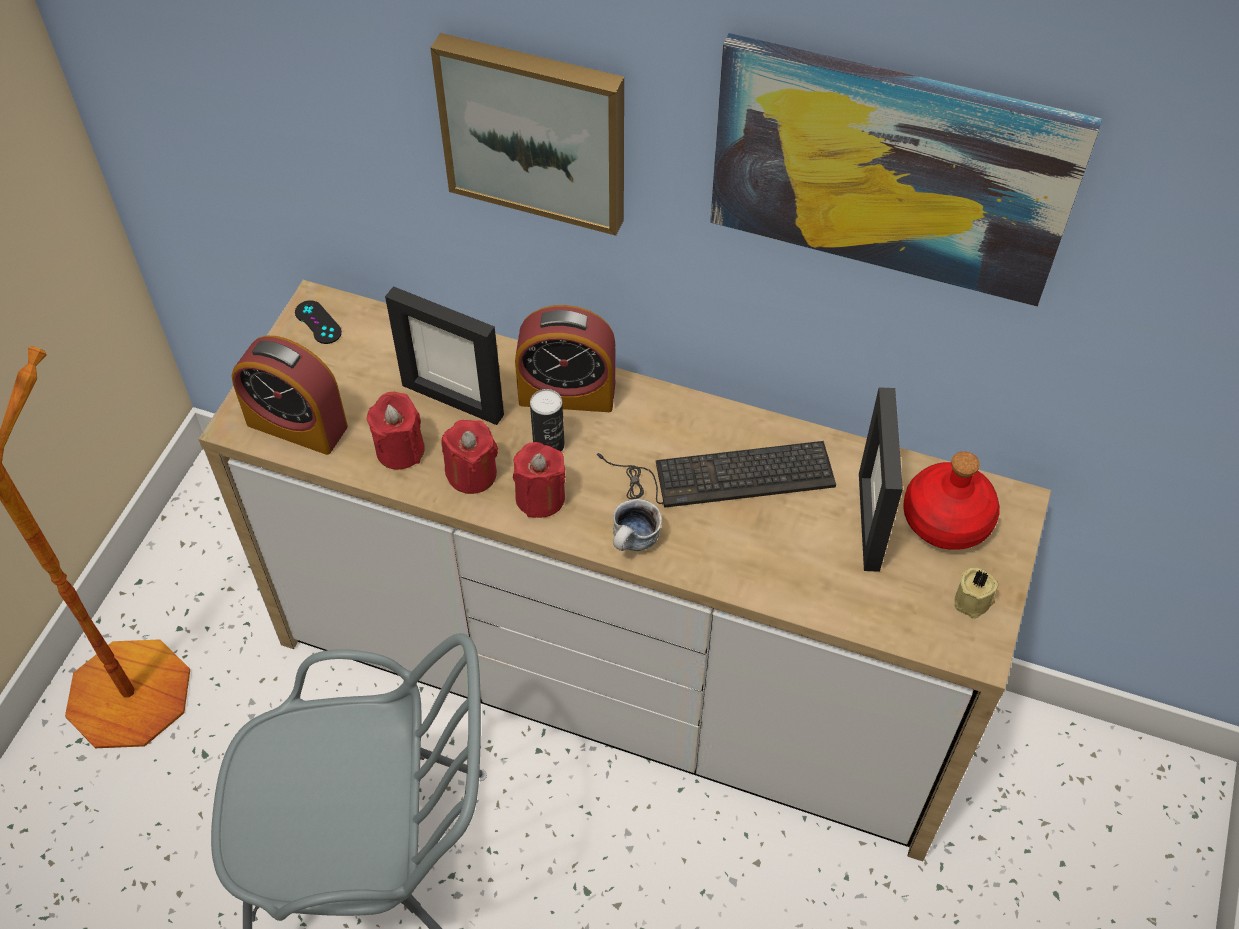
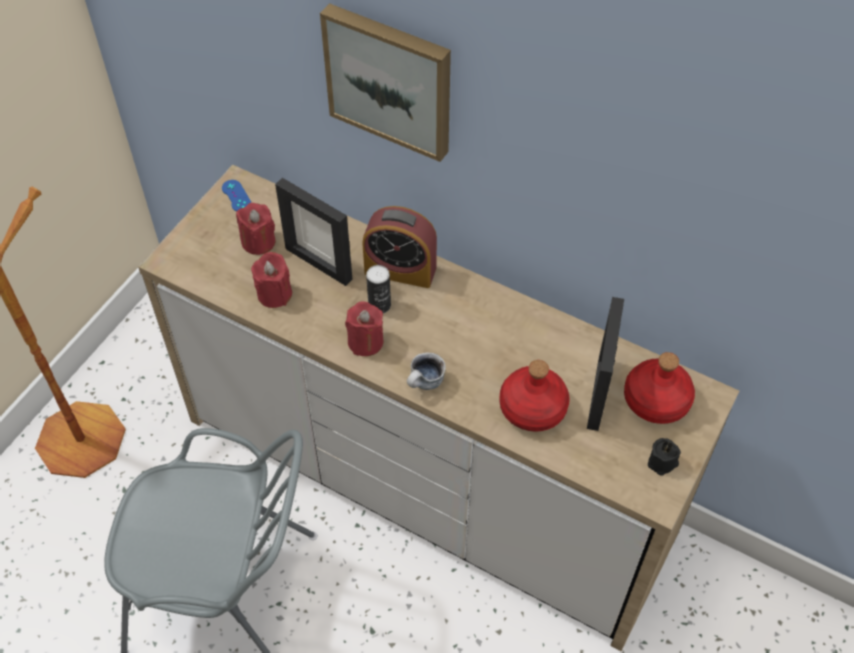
camera: 10 degrees right, 0 degrees up
alarm clock [231,336,348,455] -> none
black game controller [295,300,342,344] -> blue game controller [222,180,251,211]
red candle [442,420,498,494] -> red candle moved to [236,203,275,255]
keyboard [597,441,836,508] -> none
picture [710,33,1102,307] -> none
beige candle [955,568,999,619] -> black candle [648,438,681,476]
none -> red bottle [500,360,570,432]

